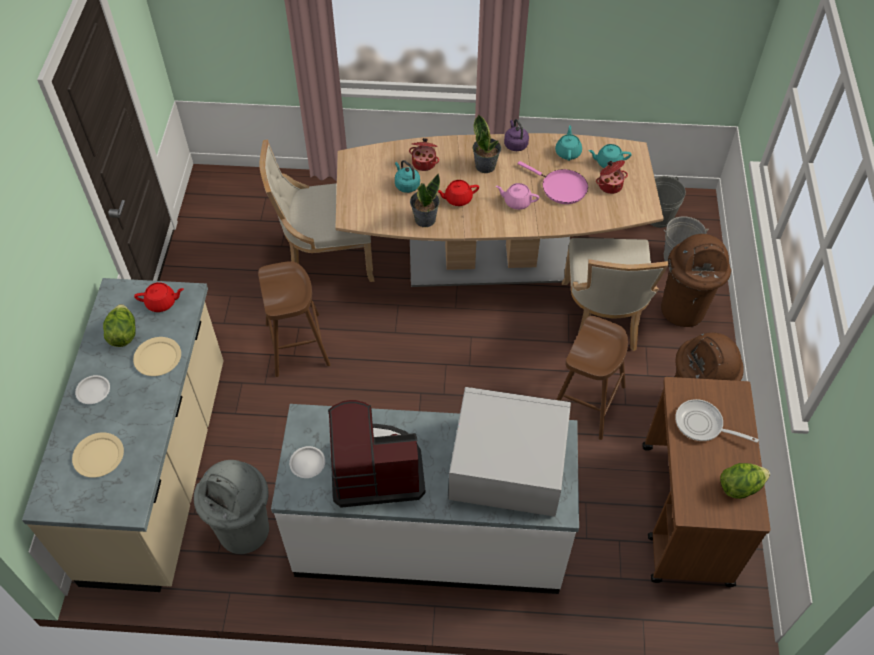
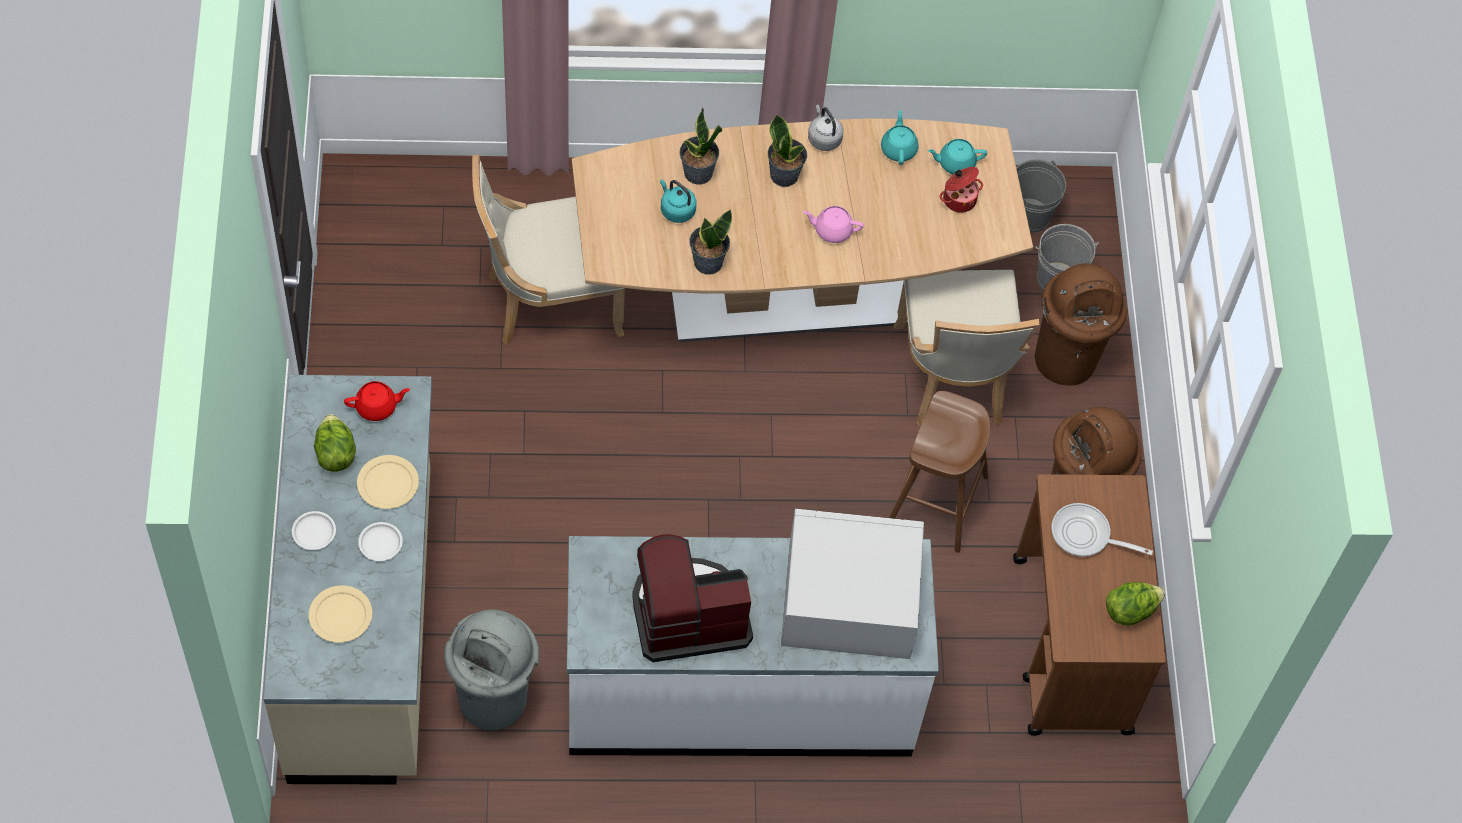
camera: 10 degrees left, 5 degrees up
brown stool [258,261,331,377] -> none
white plate [289,446,325,478] -> white plate moved to [358,522,403,561]
cooking pot [409,138,439,171] -> potted plant [680,107,722,185]
red teapot [438,180,479,206] -> none
purple kettle [504,119,529,151] -> grey kettle [808,105,843,151]
pink frying pan [518,161,588,204] -> none

